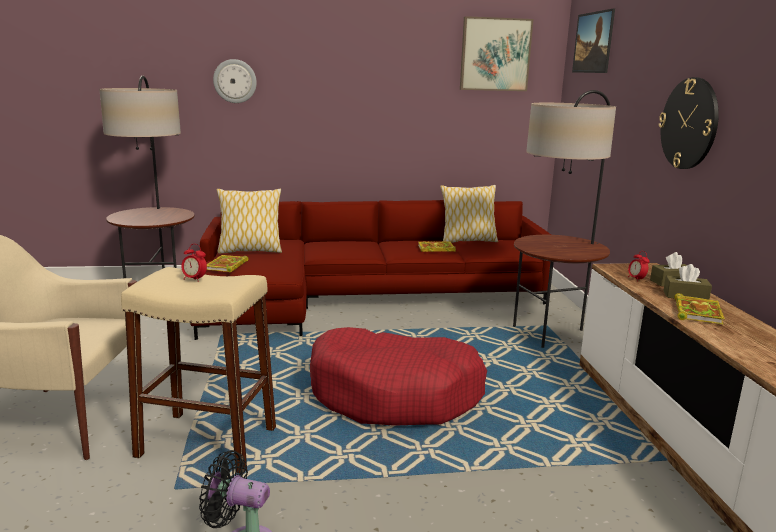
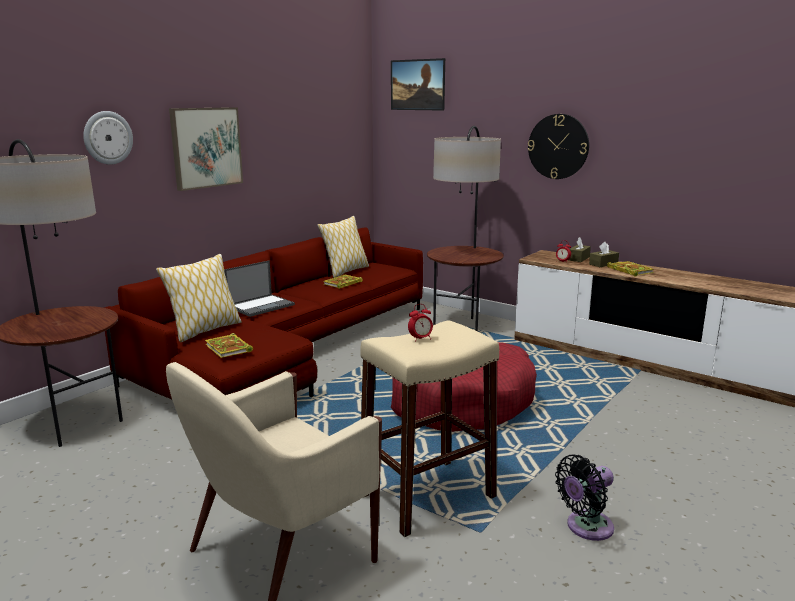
camera: 45 degrees left, 0 degrees up
picture [460,16,533,91] -> picture moved to [169,107,243,191]
none -> laptop [224,260,295,317]

